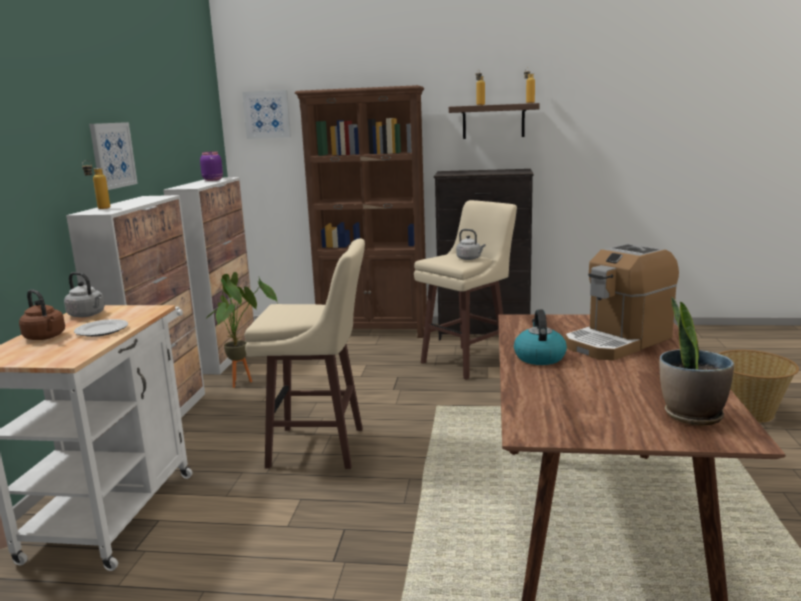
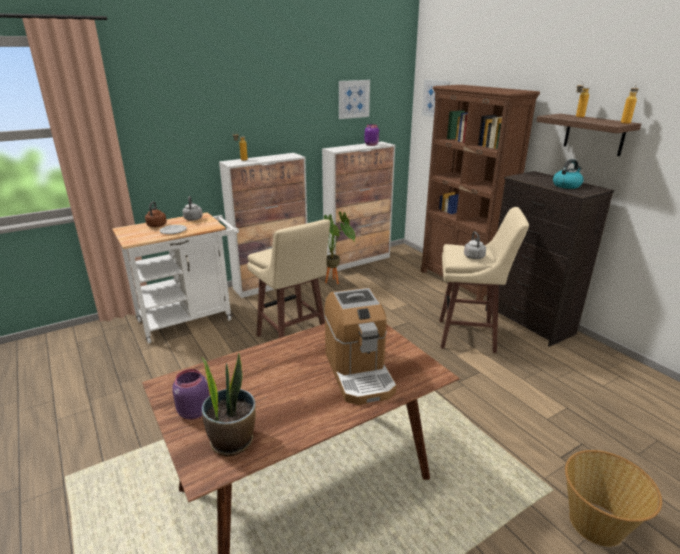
camera: 50 degrees right, 10 degrees up
picture [89,122,138,190] -> picture moved to [339,80,370,119]
kettle [514,310,567,365] -> kettle moved to [553,159,584,189]
coffee machine [565,243,679,361] -> coffee machine turned 120 degrees counterclockwise [324,288,396,405]
none -> purple jar [172,369,209,420]

